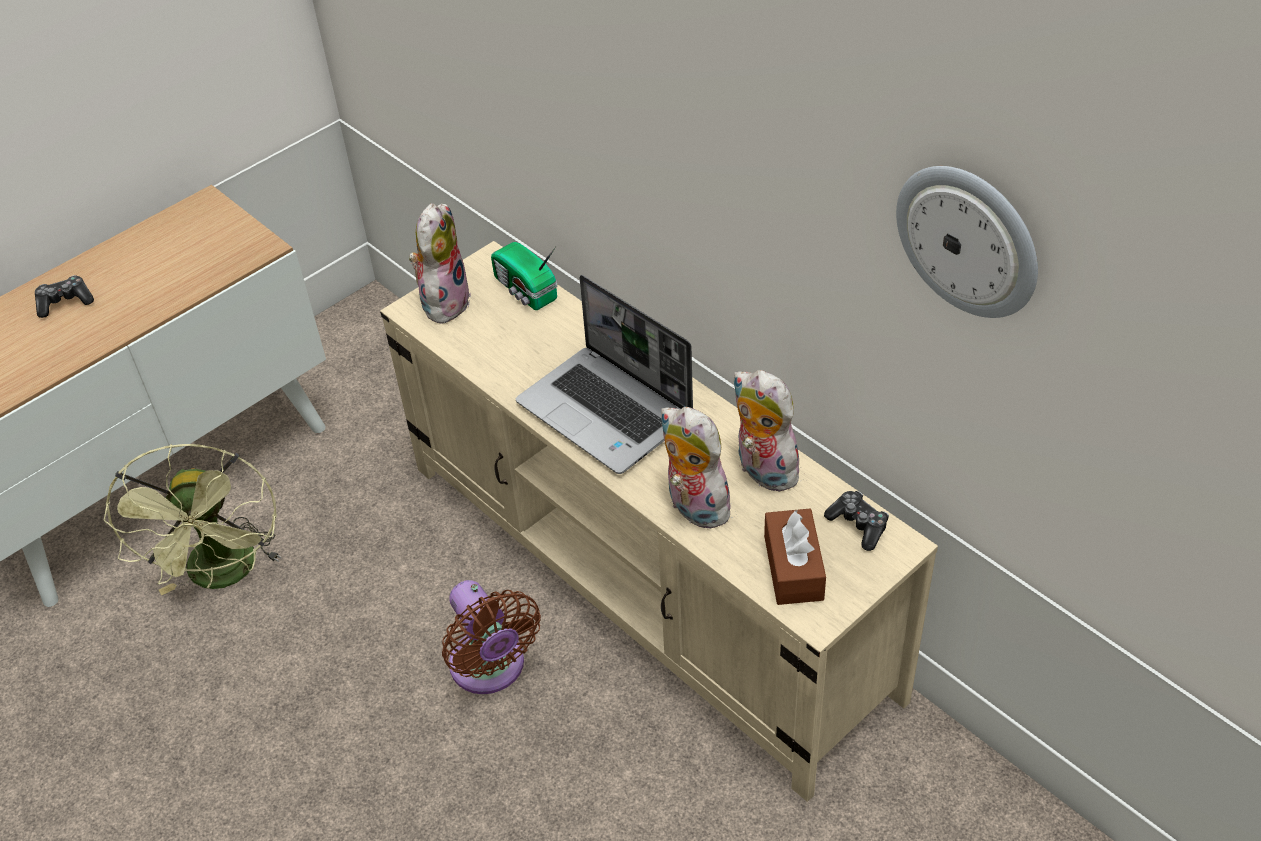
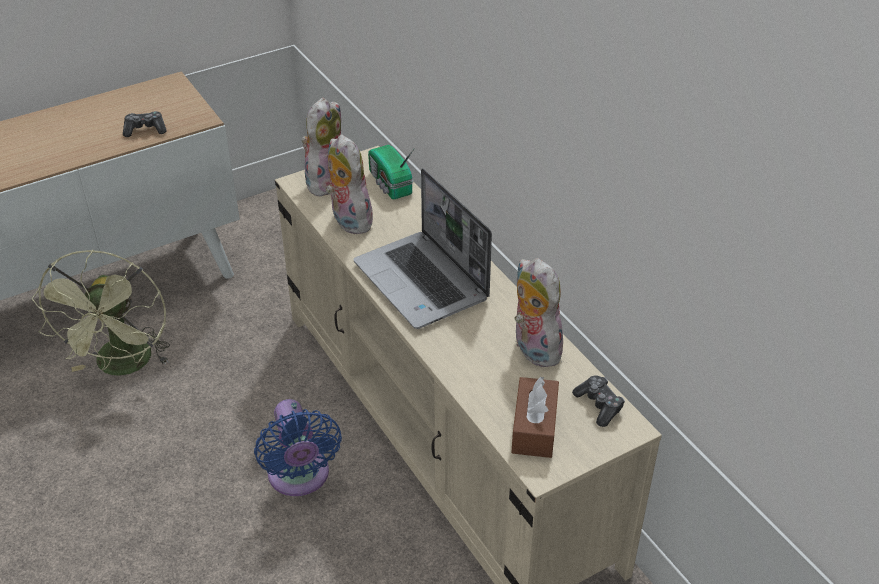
camera: 10 degrees right, 5 degrees down
game controller [35,275,94,318] -> game controller moved to [123,111,167,137]
brown fan [442,580,541,694] -> blue fan [254,399,342,496]
plush toy [660,407,732,529] -> plush toy moved to [326,134,373,234]
wall clock [896,166,1038,318] -> none

